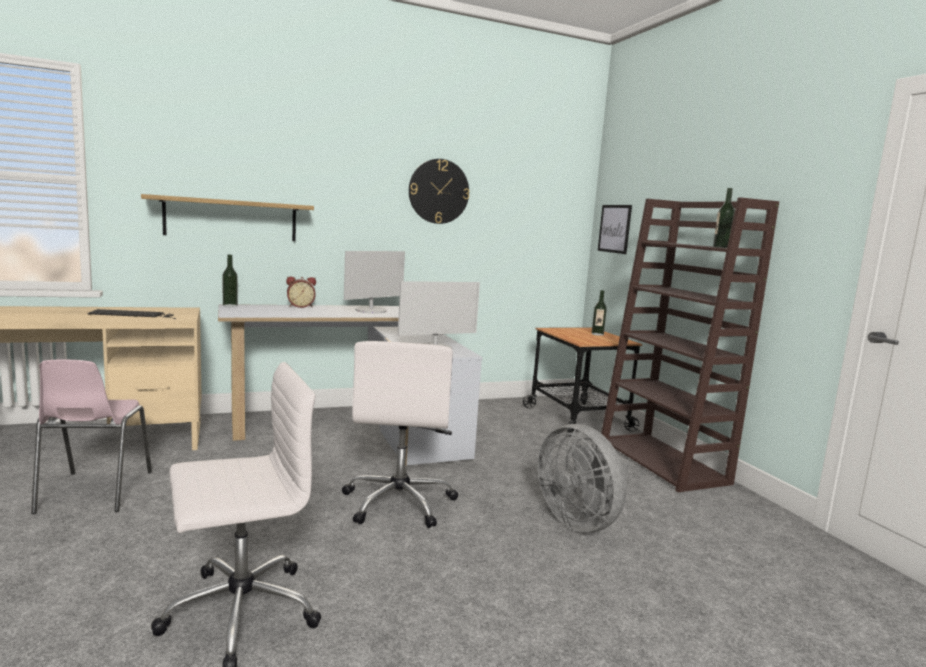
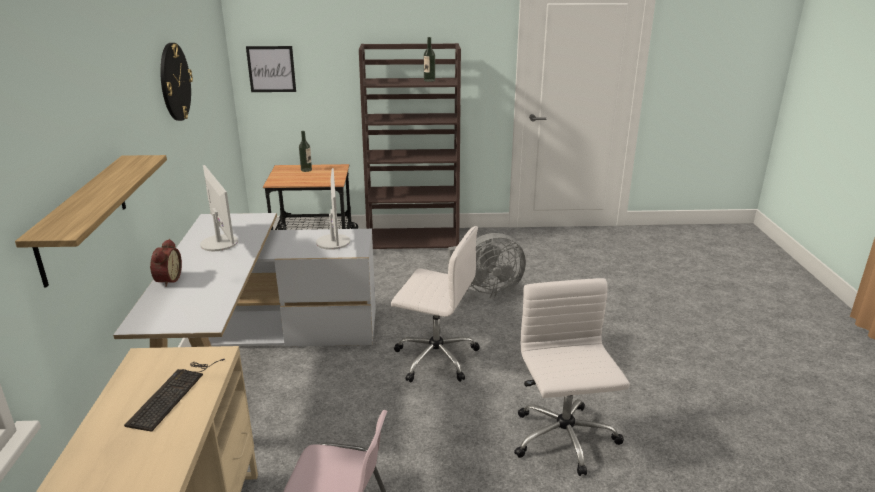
camera: 70 degrees left, 15 degrees up
bottle [222,255,238,307] -> none

